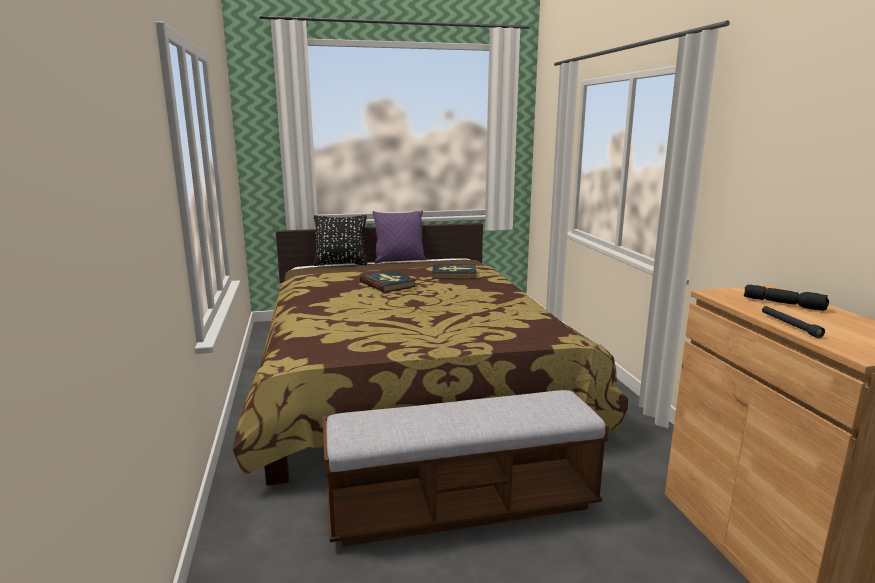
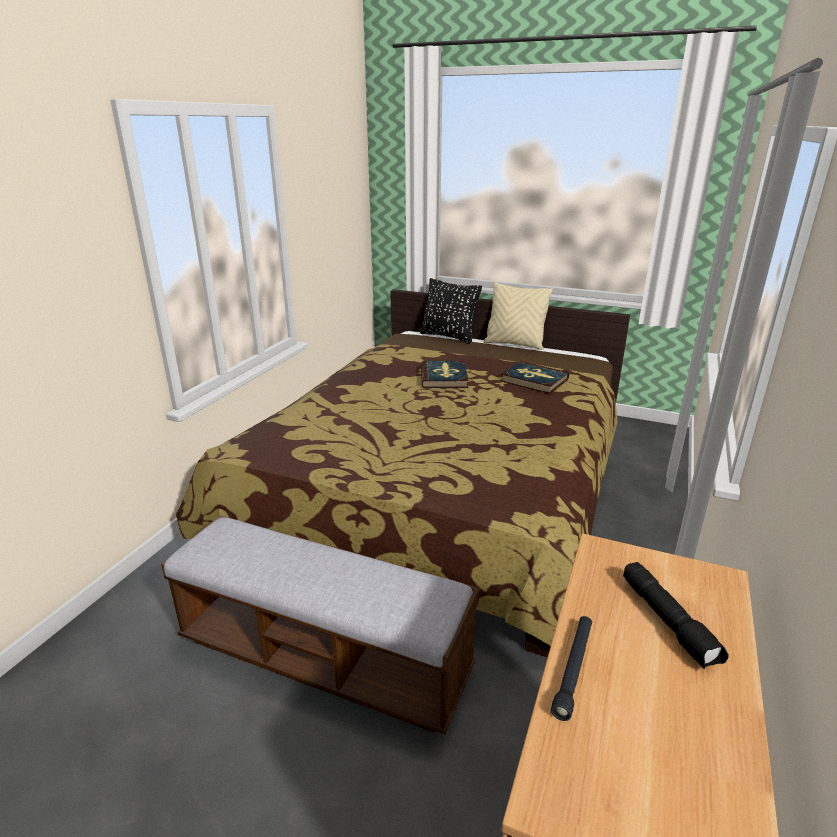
camera: 35 degrees right, 10 degrees up
purple pillow [373,210,426,263] -> beige pillow [483,281,553,350]

